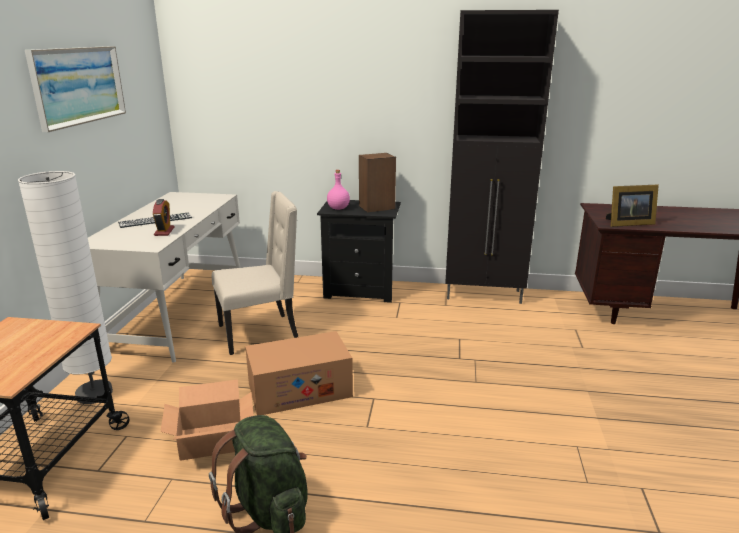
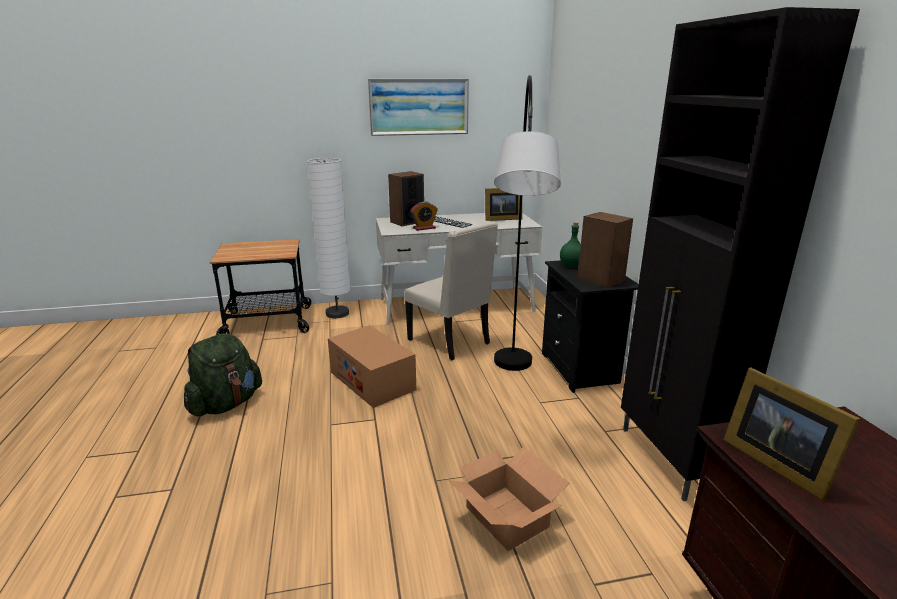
camera: 70 degrees right, 0 degrees up
cardboard box [161,379,254,461] -> cardboard box moved to [449,447,569,551]
pink bottle [327,170,350,210] -> green bottle [560,222,581,267]
none -> speaker [388,171,424,226]
none -> picture frame [485,188,522,221]
none -> grey floor lamp [494,75,561,371]

